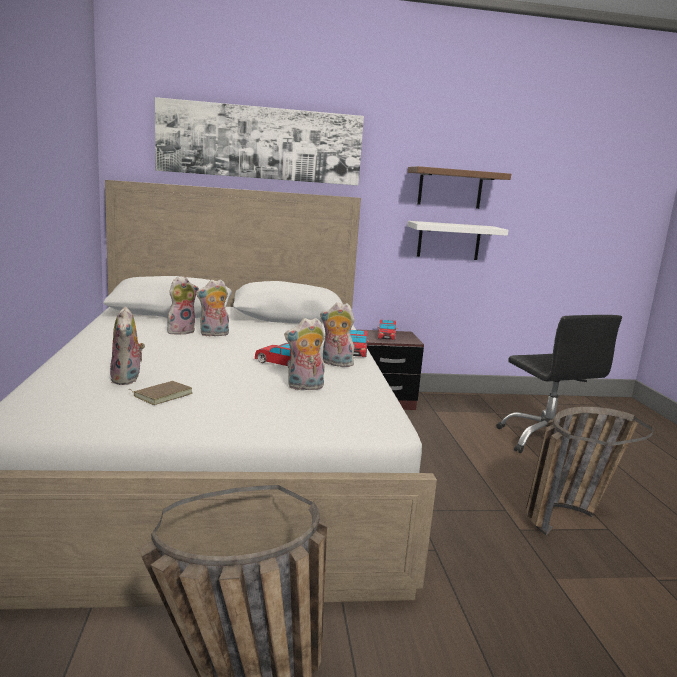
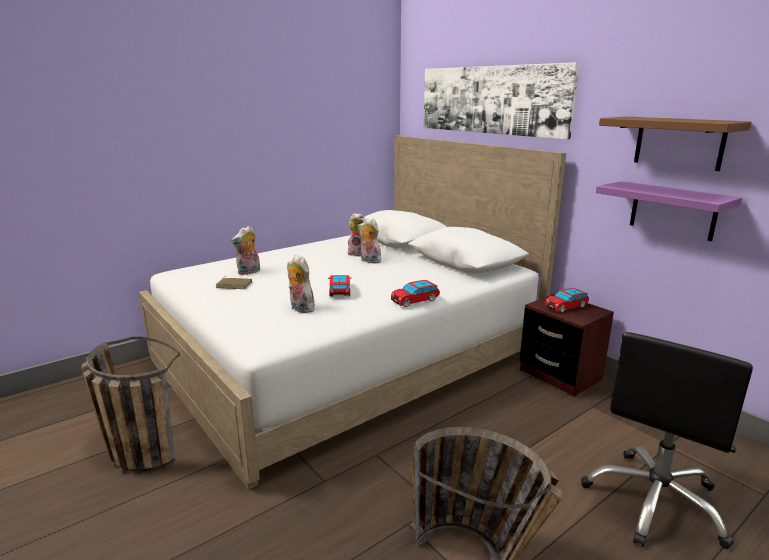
camera: 60 degrees right, 5 degrees up
plush toy [320,302,357,368] -> none
white shelf [407,221,509,260] -> purple shelf [596,181,742,241]

